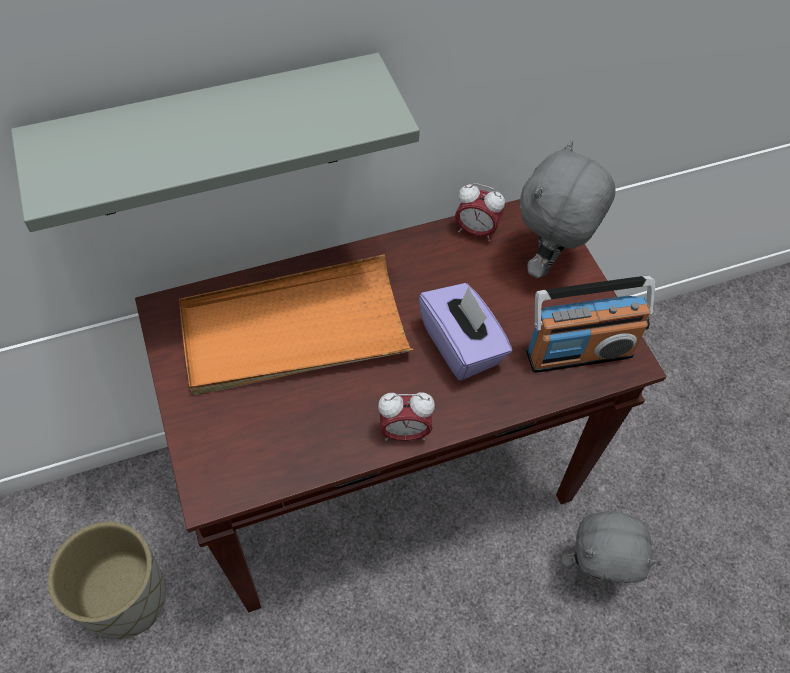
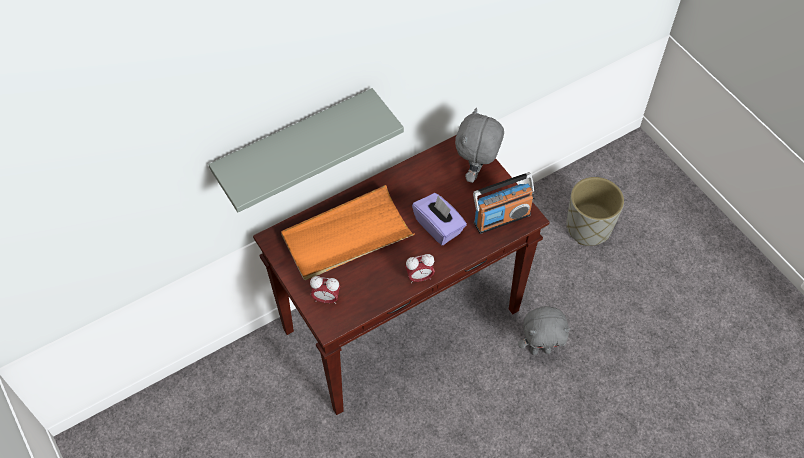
camera: 10 degrees left, 0 degrees up
grey planter [48,522,166,639] -> grey planter moved to [566,177,624,246]
alarm clock [455,183,505,241] -> alarm clock moved to [310,276,340,304]

